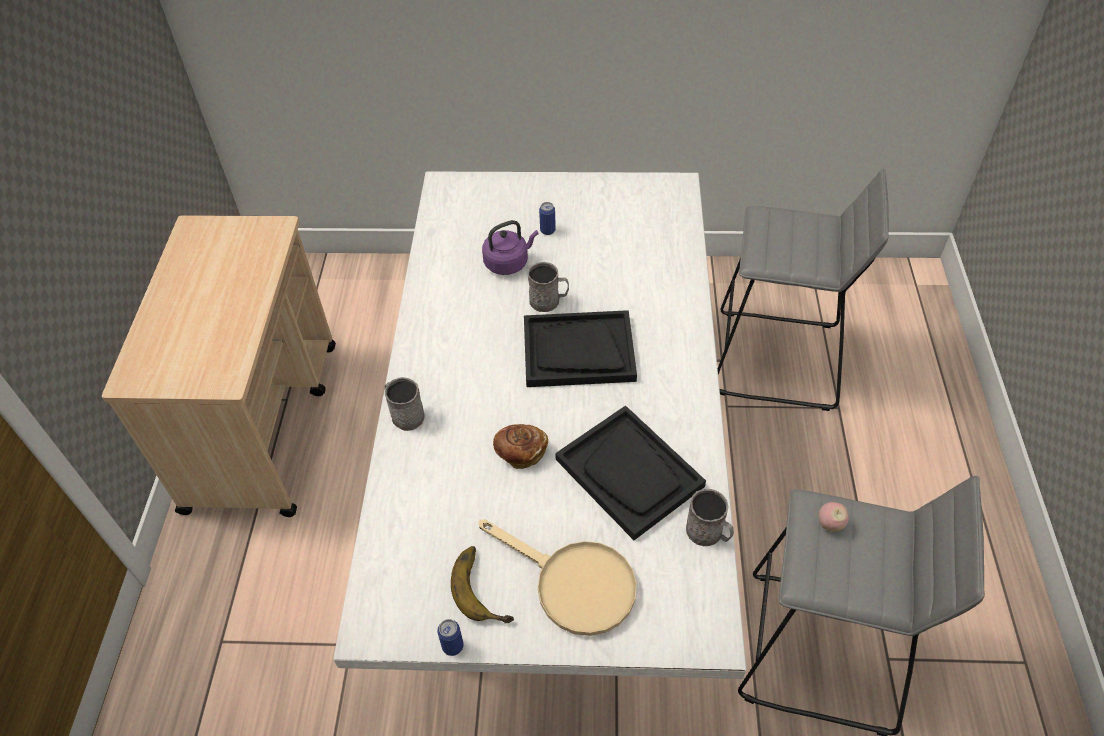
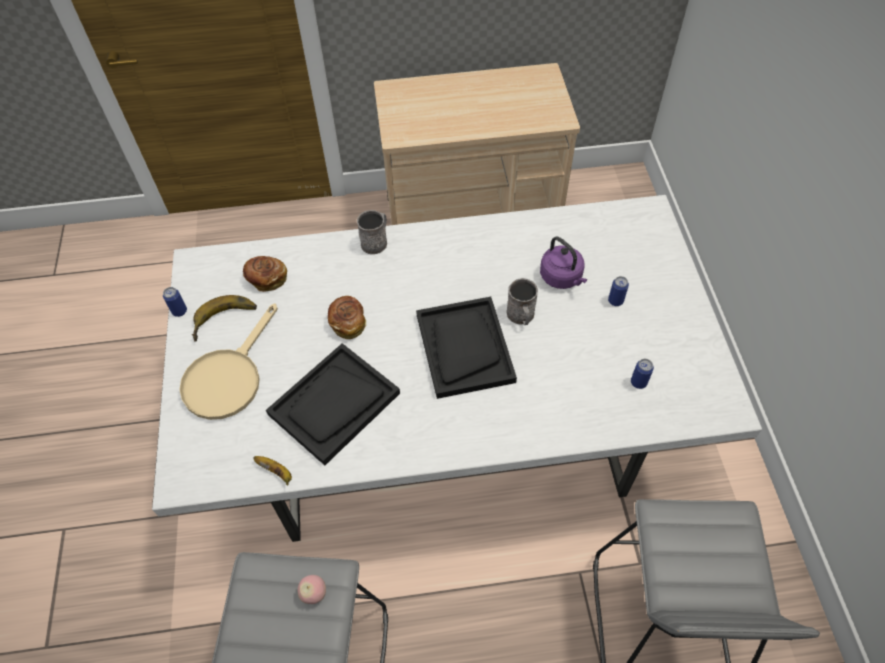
camera: 80 degrees right, 5 degrees up
grey mug [686,489,734,546] -> banana [253,456,292,486]
none -> bread [243,256,287,292]
none -> can [631,359,654,389]

